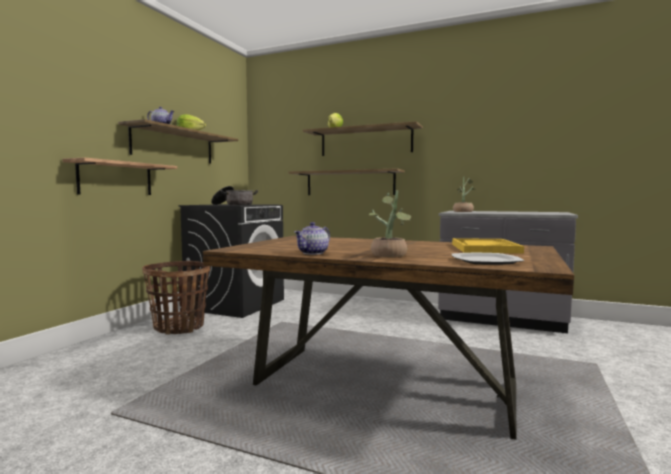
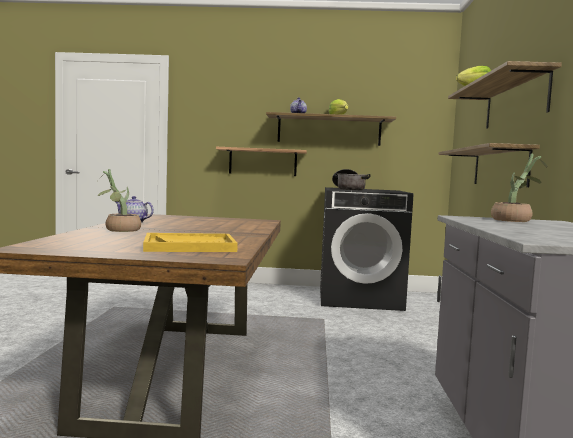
camera: 70 degrees right, 0 degrees up
basket [142,261,210,334] -> none
plate [452,253,524,265] -> none

